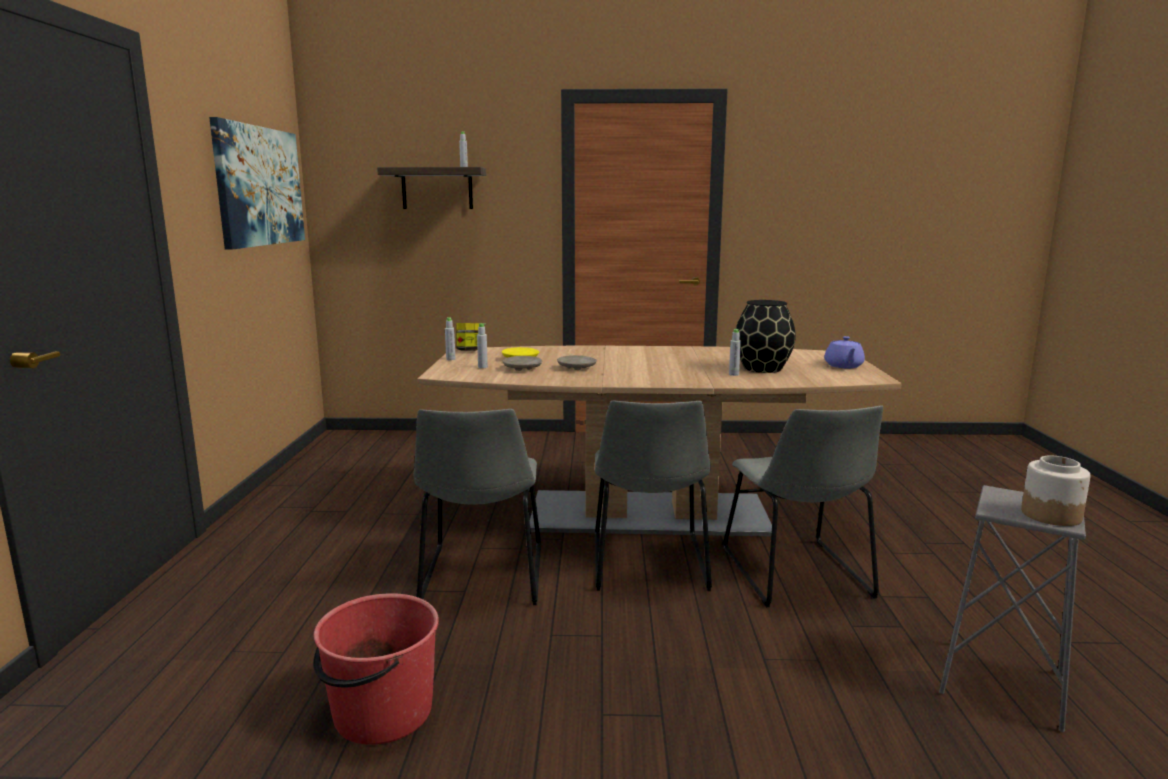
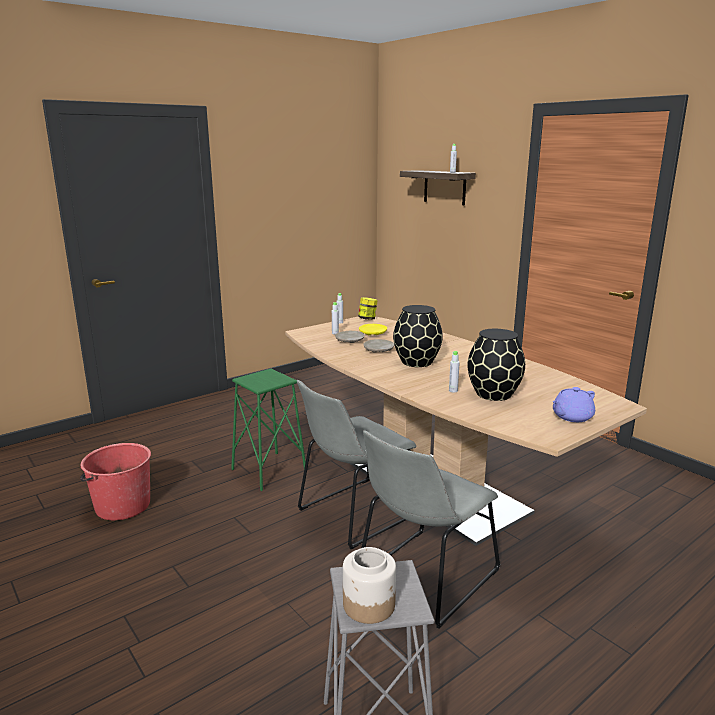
camera: 50 degrees right, 5 degrees up
picture [209,117,305,250] -> none
grey chair [414,409,541,605] -> green stool [231,369,306,491]
none -> black vase [393,305,443,367]

